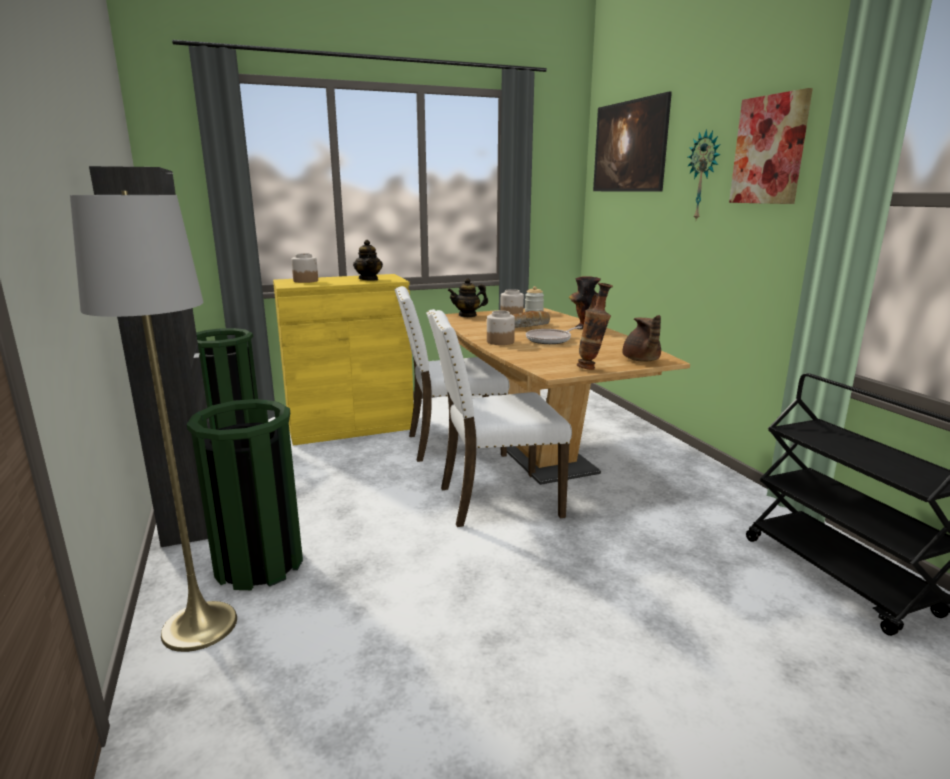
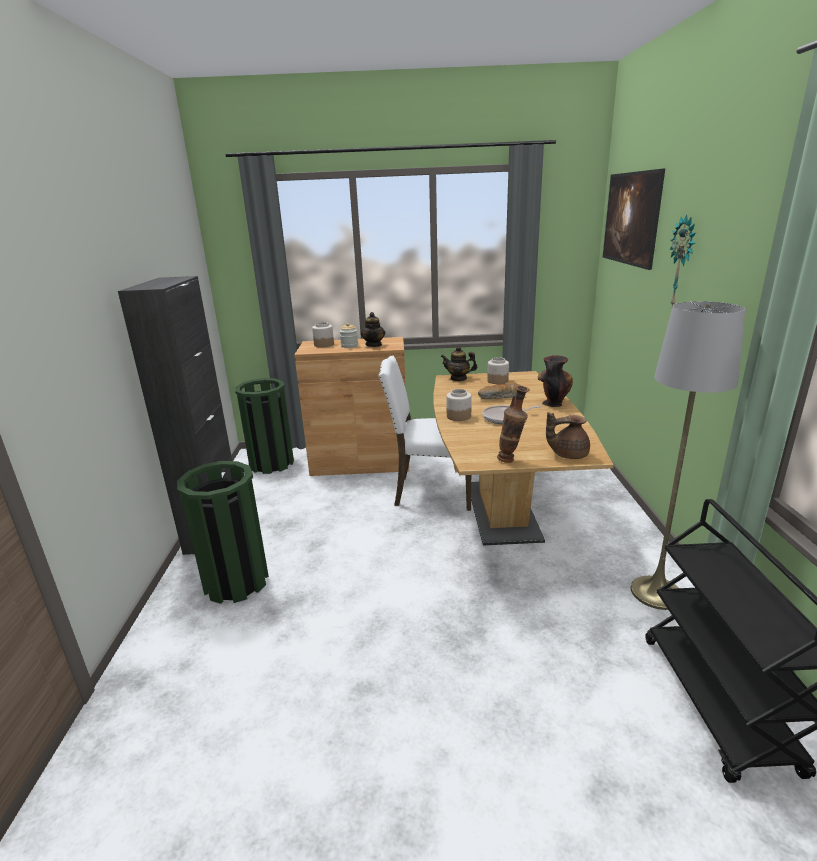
camera: 20 degrees right, 5 degrees up
grey floor lamp [70,191,237,652] -> grey floor lamp moved to [631,301,745,610]
yellow cabinet [273,274,414,446] -> brown cabinet [294,337,409,476]
white chair [426,309,572,527] -> none
jar [525,286,544,312] -> jar moved to [340,323,358,348]
brown teapot [623,315,661,361] -> brown teapot turned 75 degrees clockwise [546,412,590,459]
picture [729,88,813,204] -> none

